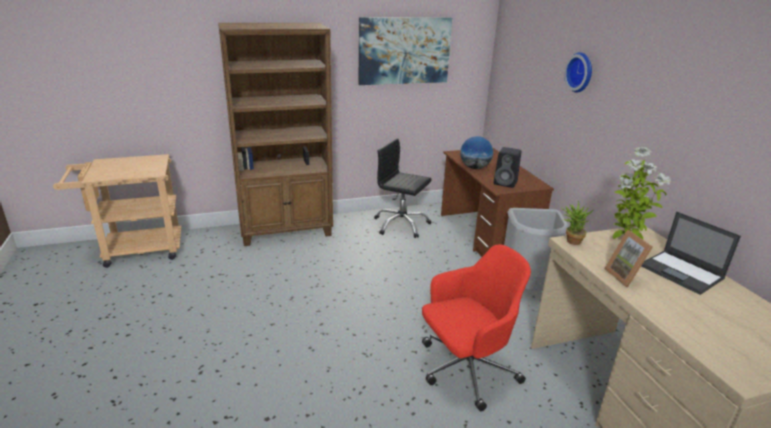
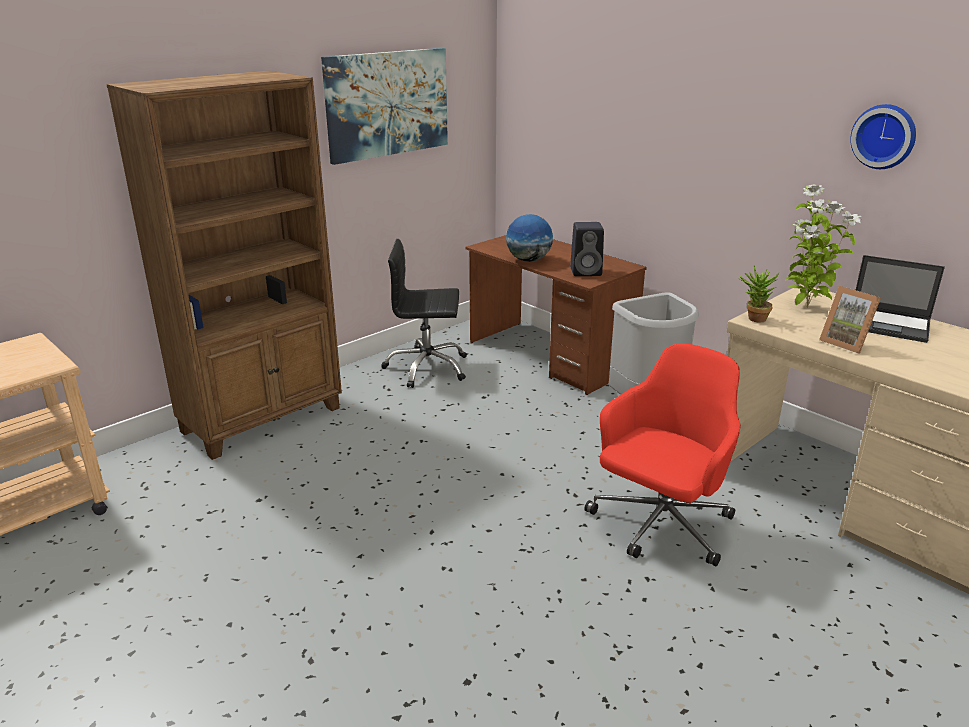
camera: 25 degrees left, 0 degrees up
wall clock [564,52,592,93] -> wall clock moved to [850,104,916,169]

